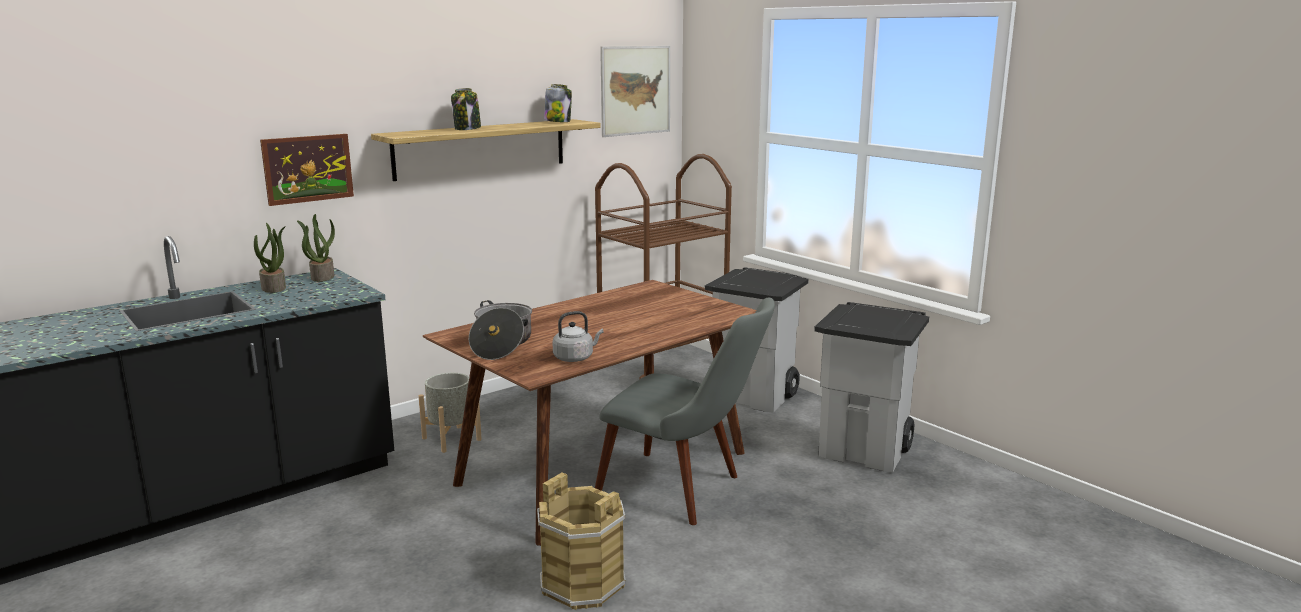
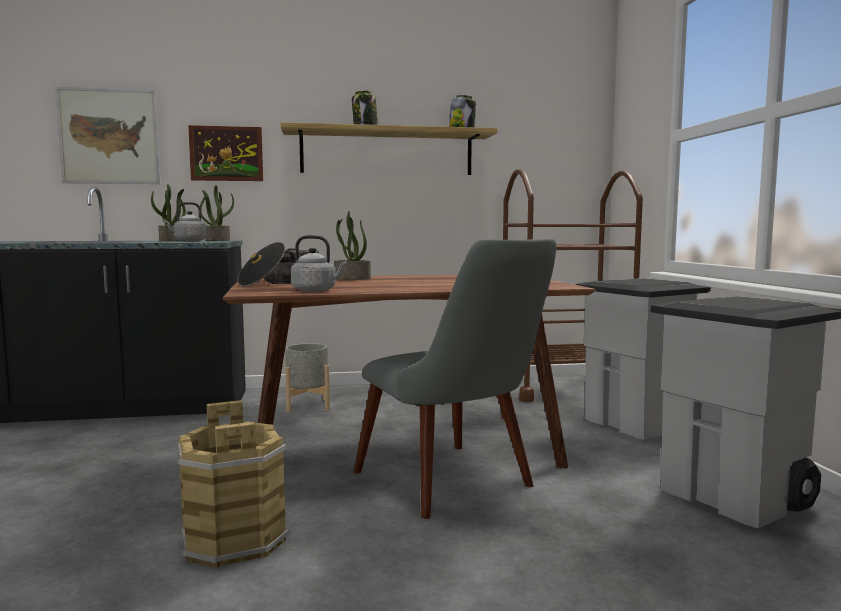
camera: 30 degrees right, 10 degrees down
picture [600,46,670,137] -> picture moved to [55,87,161,184]
none -> grey kettle [163,202,207,242]
none -> potted plant [334,211,371,280]

